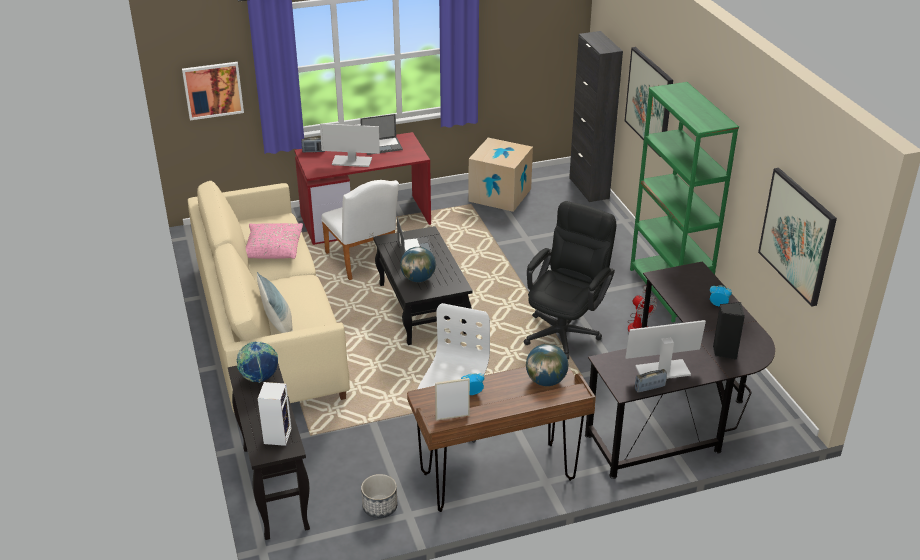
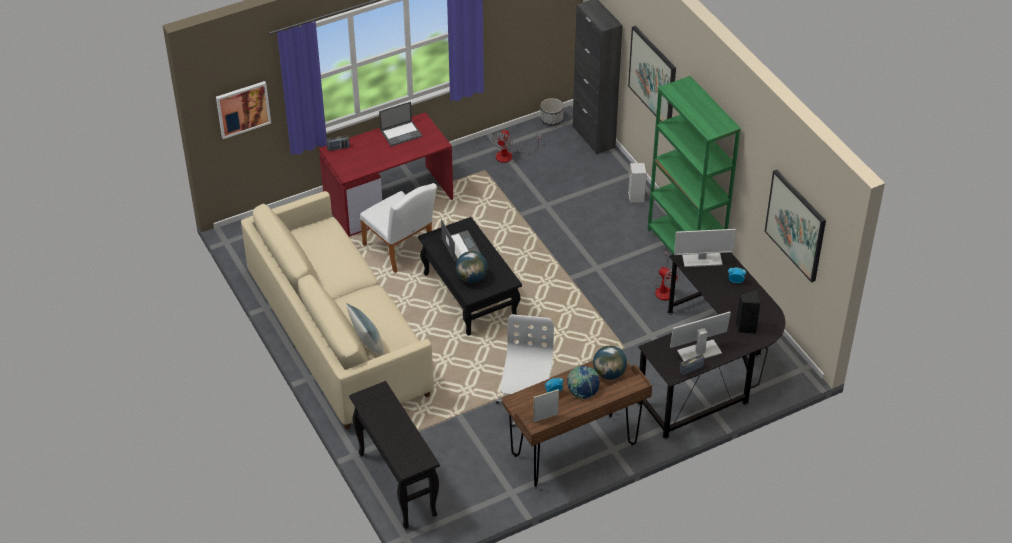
camera: 10 degrees left, 10 degrees up
globe [237,342,278,383] -> globe moved to [567,366,599,399]
pink pillow [246,223,303,259] -> none
speaker [258,382,292,446] -> speaker moved to [628,163,647,203]
monitor [320,124,380,167] -> monitor moved to [674,229,736,267]
planter [361,474,397,518] -> planter moved to [540,98,564,126]
cardboard box [468,138,533,212] -> fan [492,130,541,163]
black office chair [524,201,616,359] -> none

